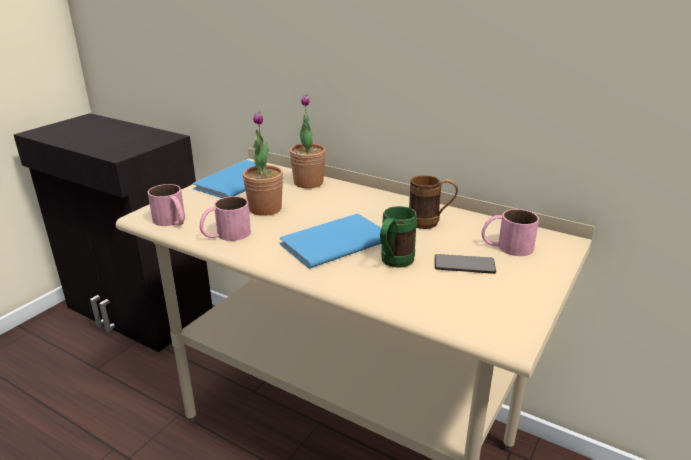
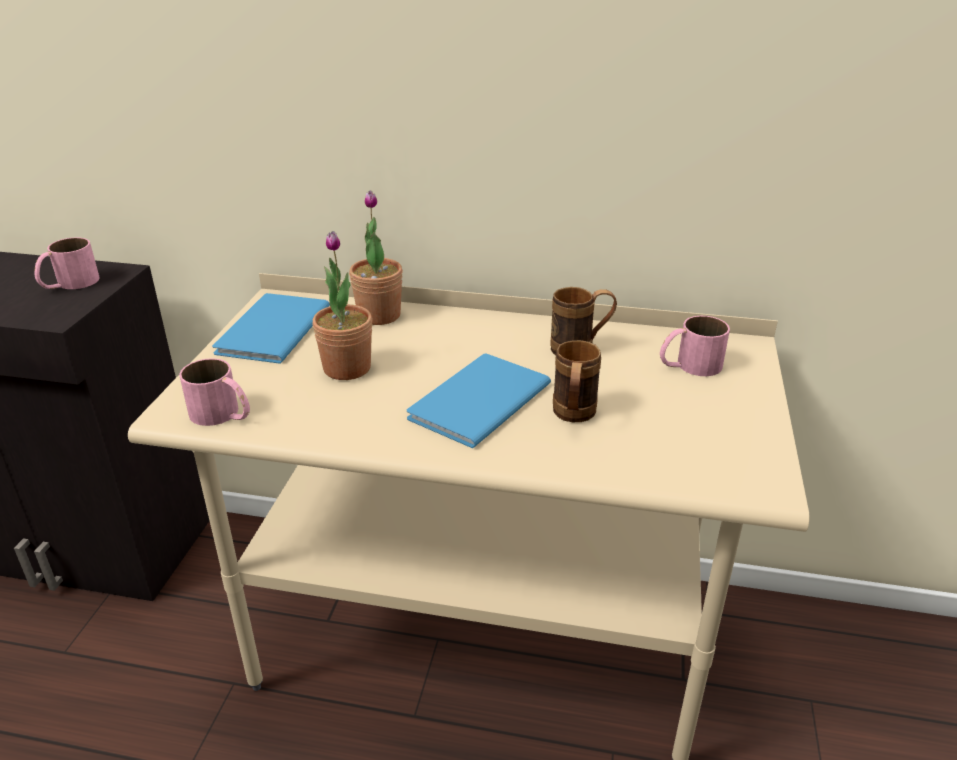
camera: 20 degrees left, 5 degrees up
pink mug [200,196,251,241] -> pink mug moved to [34,237,100,289]
green mug [380,206,417,267] -> brown mug [553,340,601,422]
phone [435,254,496,274] -> none

